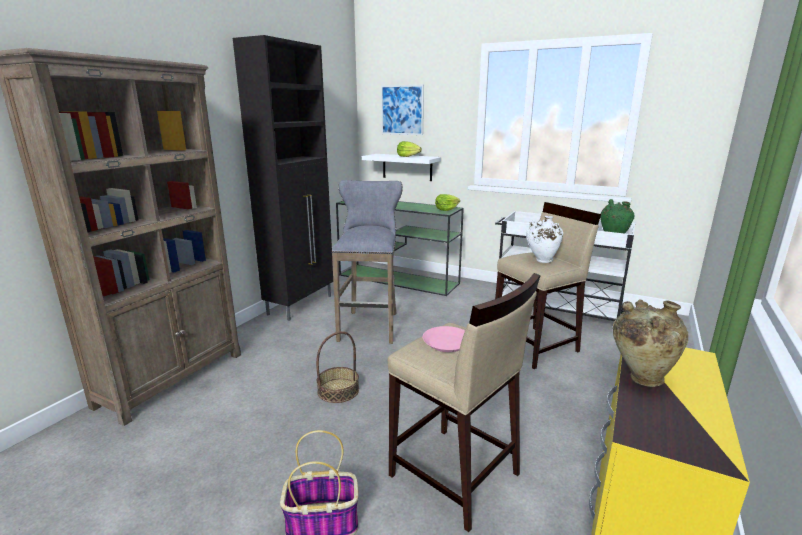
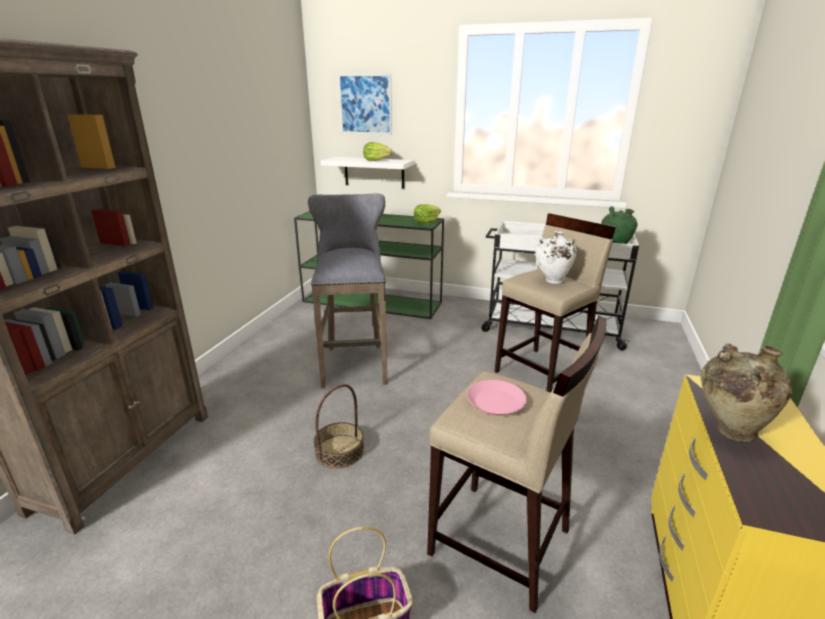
camera: 10 degrees left, 5 degrees up
black cabinet [233,35,333,321] -> none

